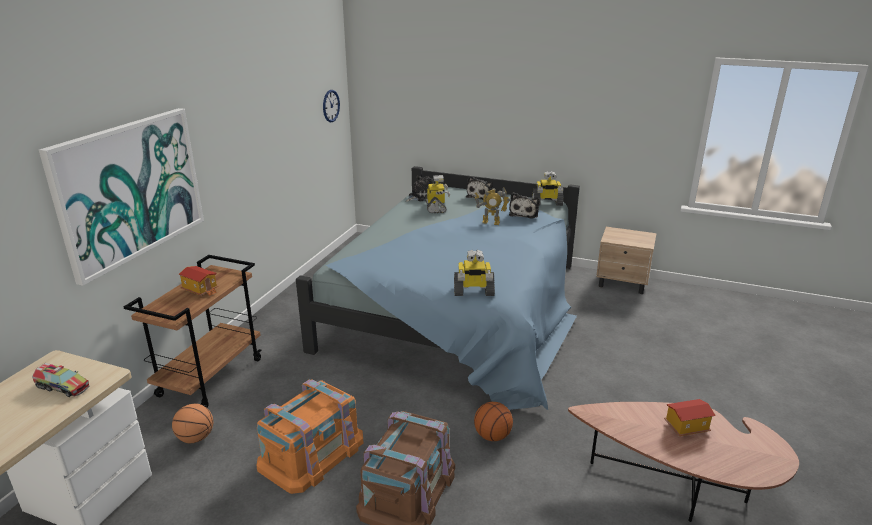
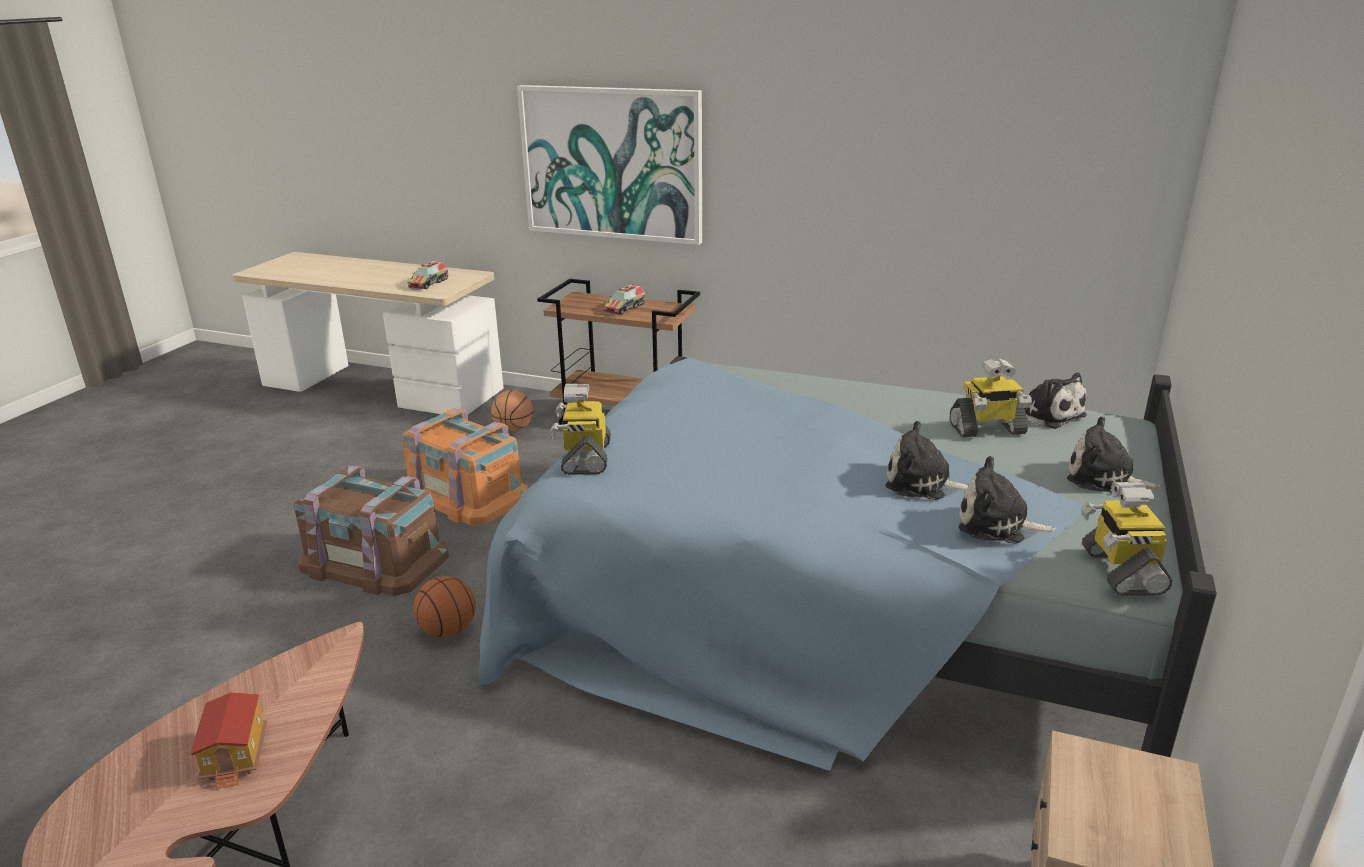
camera: 90 degrees right, 0 degrees up
toy house [179,266,218,297] -> toy truck [603,284,645,315]
wall clock [323,90,340,122] -> none
toy robot [475,187,510,225] -> plush toy [885,421,968,500]

